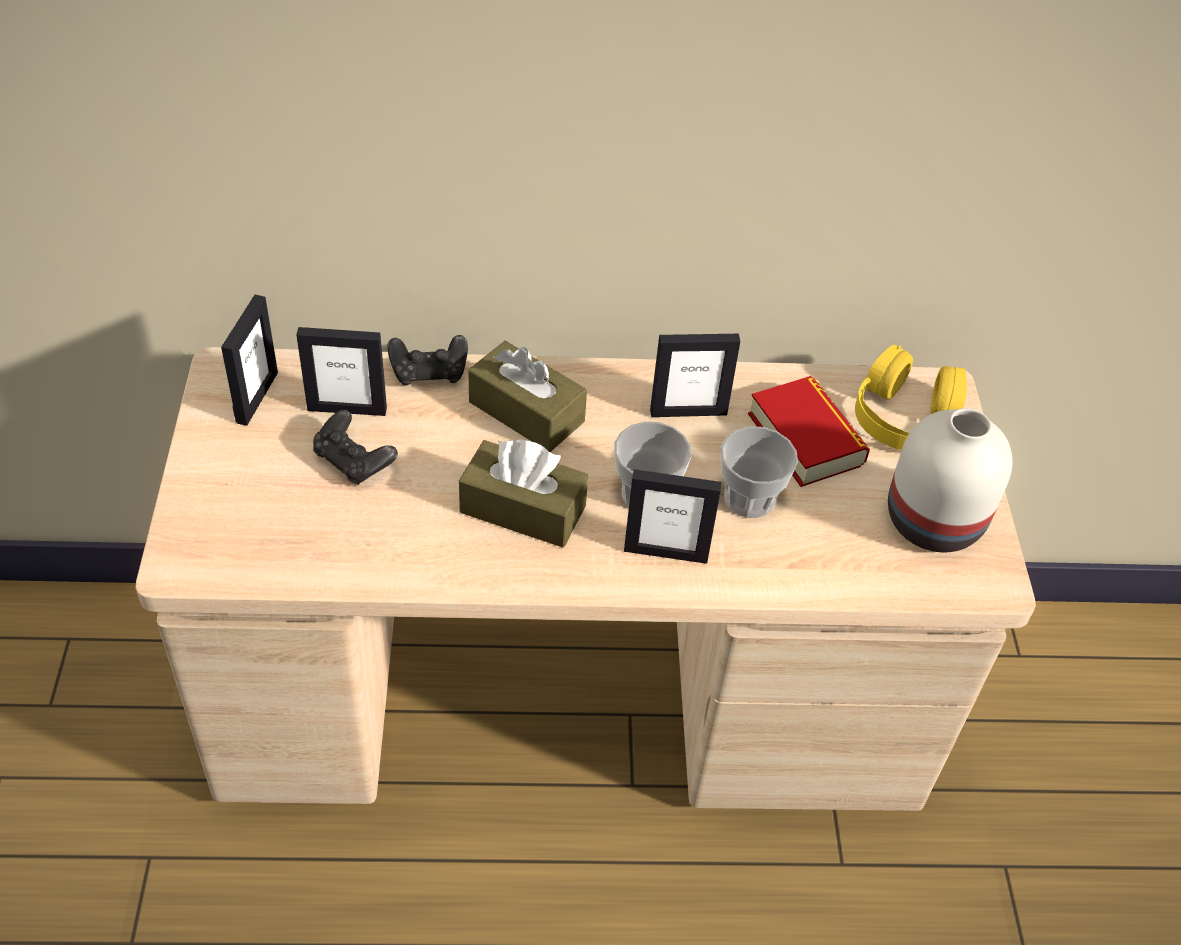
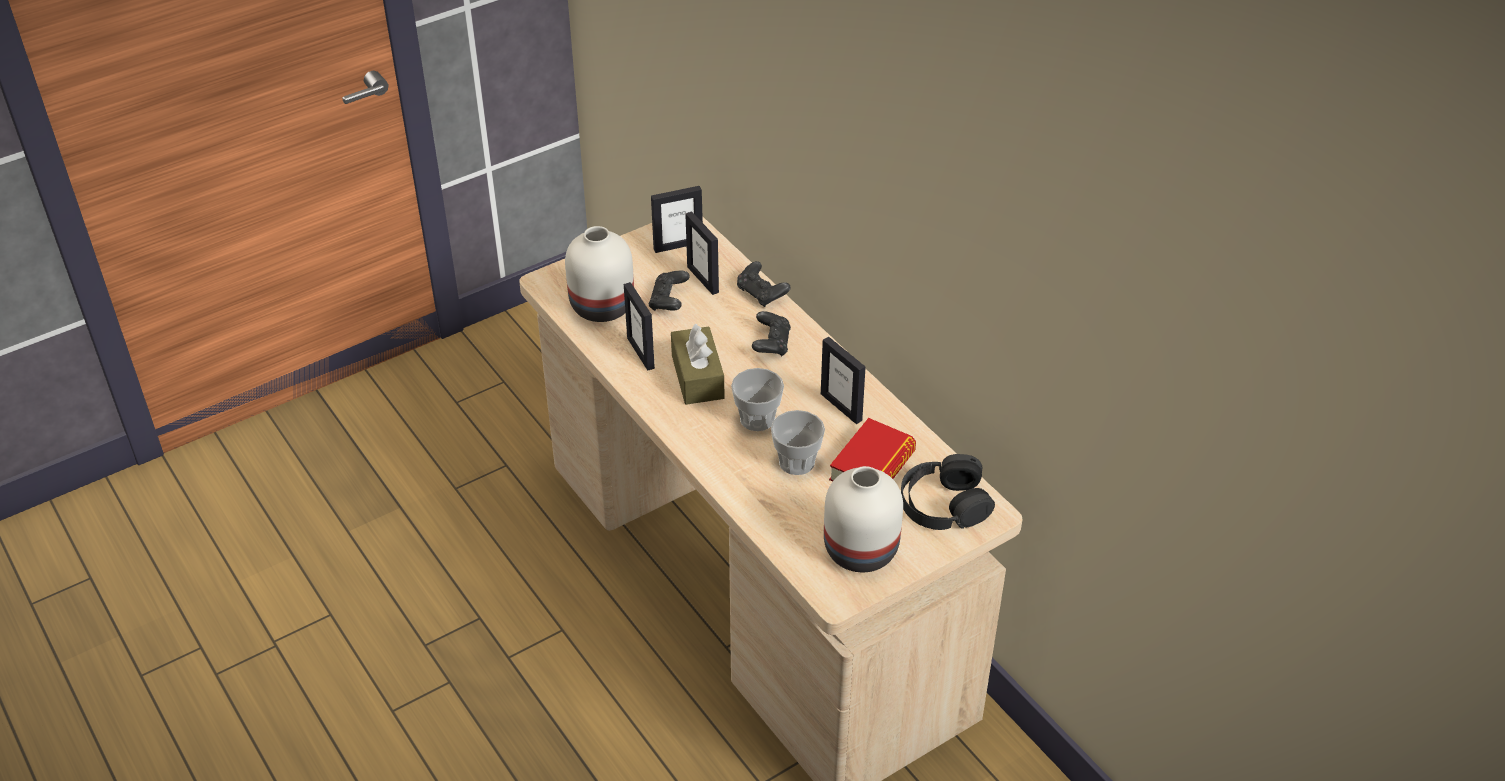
camera: 60 degrees right, 5 degrees down
brown tissue box [468,341,587,452] -> black game controller [752,311,791,356]
picture frame [624,469,722,564] -> picture frame moved to [624,282,655,371]
yellow headphones [855,345,967,450] -> black headphones [901,454,995,530]
none -> white vase [565,226,634,322]

